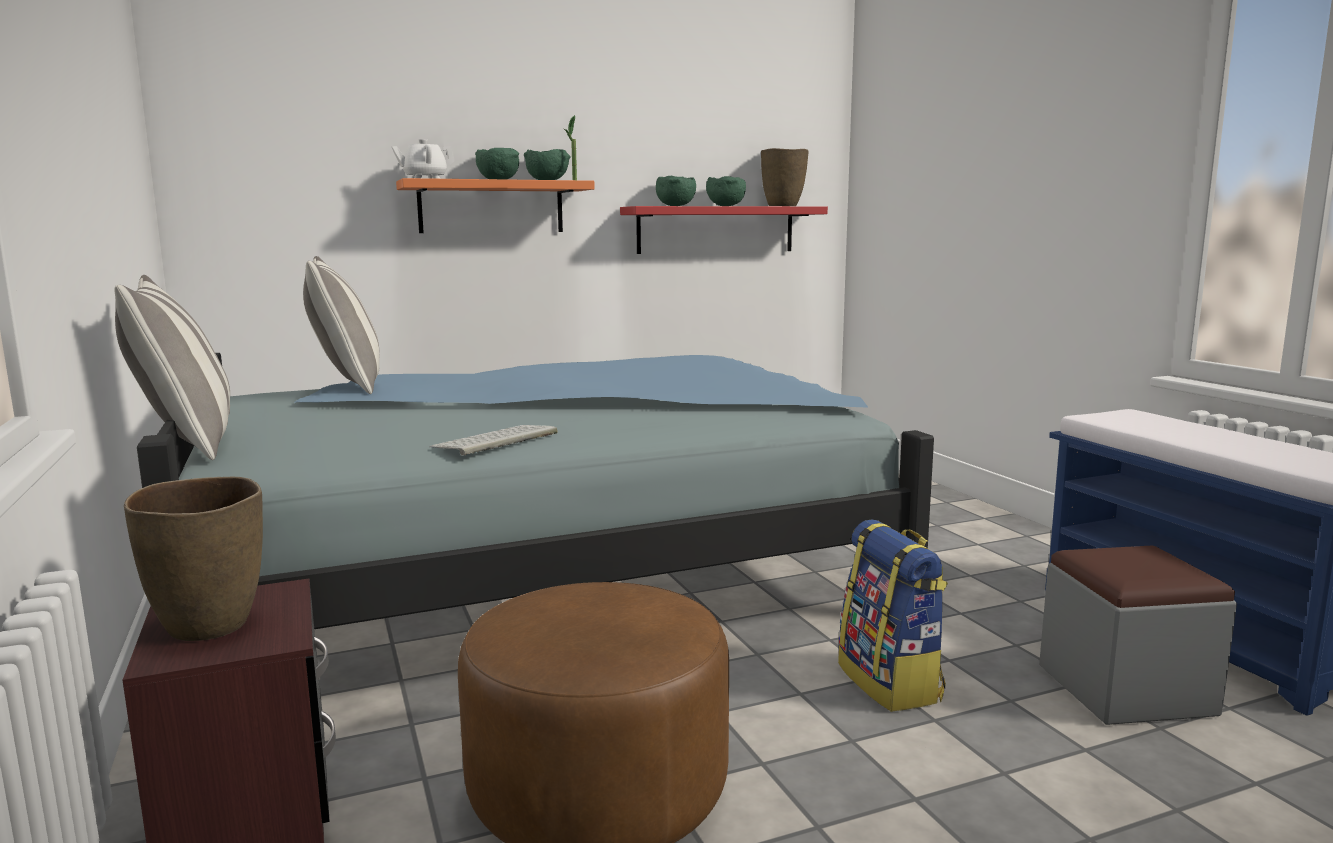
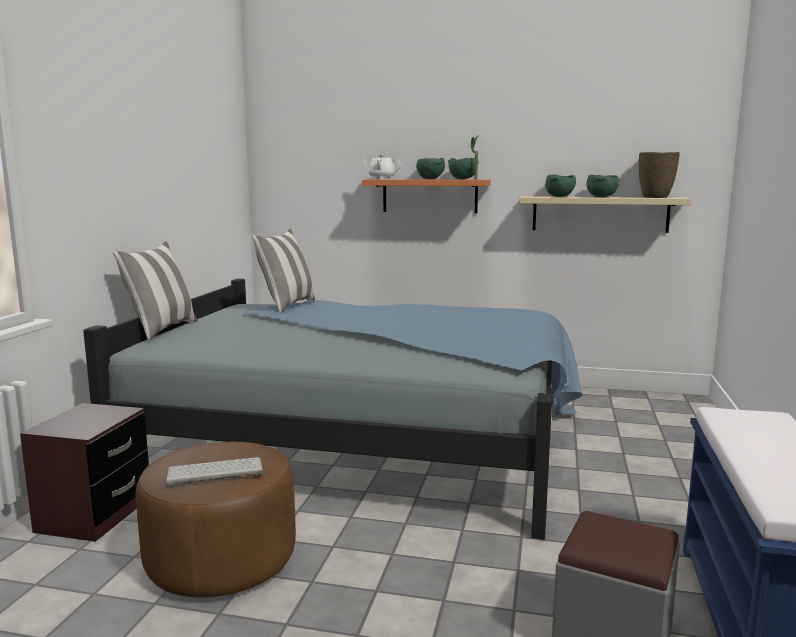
camera: 35 degrees right, 0 degrees up
brown vase [124,476,263,641] -> none
keyboard [430,425,558,456] -> keyboard moved to [166,457,263,485]
red shelf [620,206,828,254] -> beige shelf [519,196,692,233]
backpack [838,519,948,712] -> none

